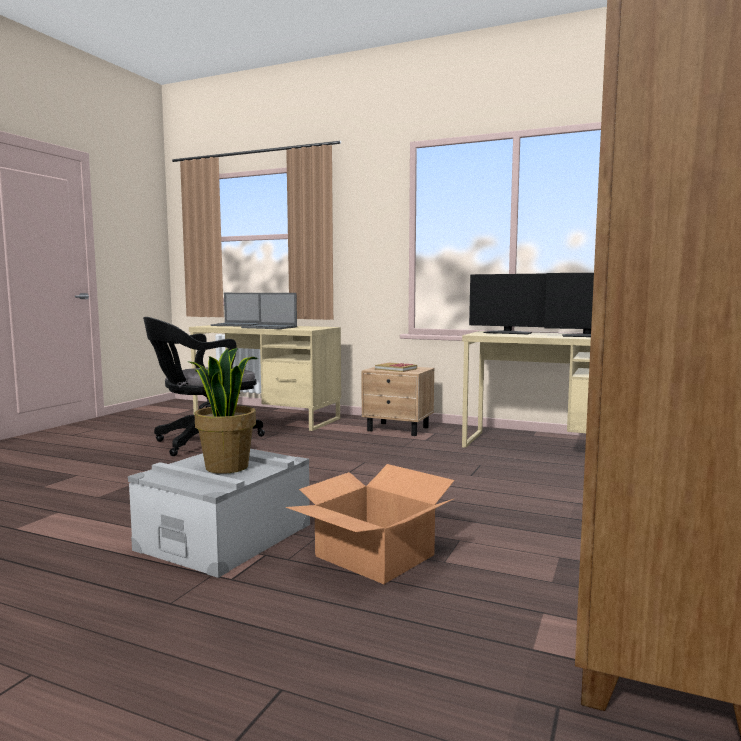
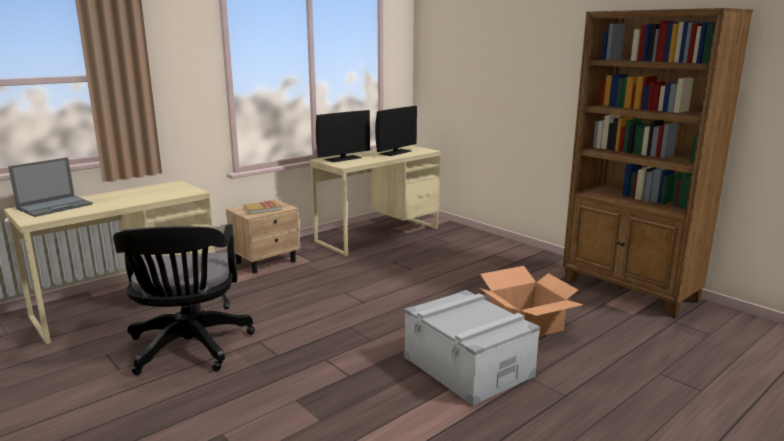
camera: 65 degrees left, 10 degrees up
potted plant [188,348,258,474] -> none
laptop [241,293,297,329] -> none

